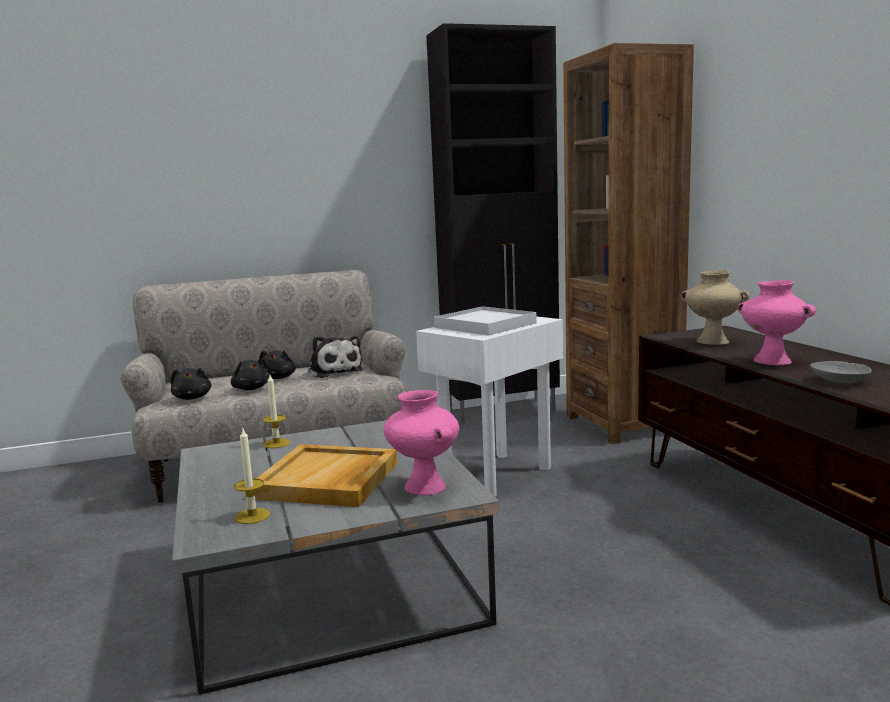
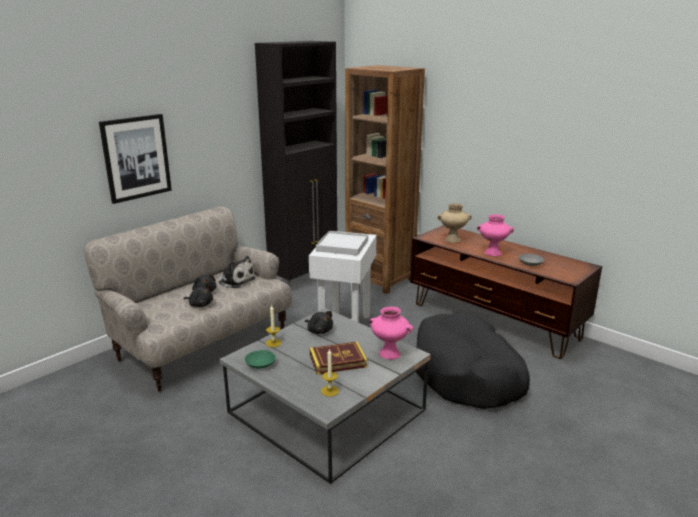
camera: 30 degrees left, 10 degrees up
black plush toy [171,368,211,400] -> black plush toy moved to [305,311,333,334]
beige tray [254,444,398,507] -> book [310,342,367,374]
none -> picture [99,114,172,204]
none -> green bowl [245,350,276,369]
none -> black dog bed [416,312,530,409]

